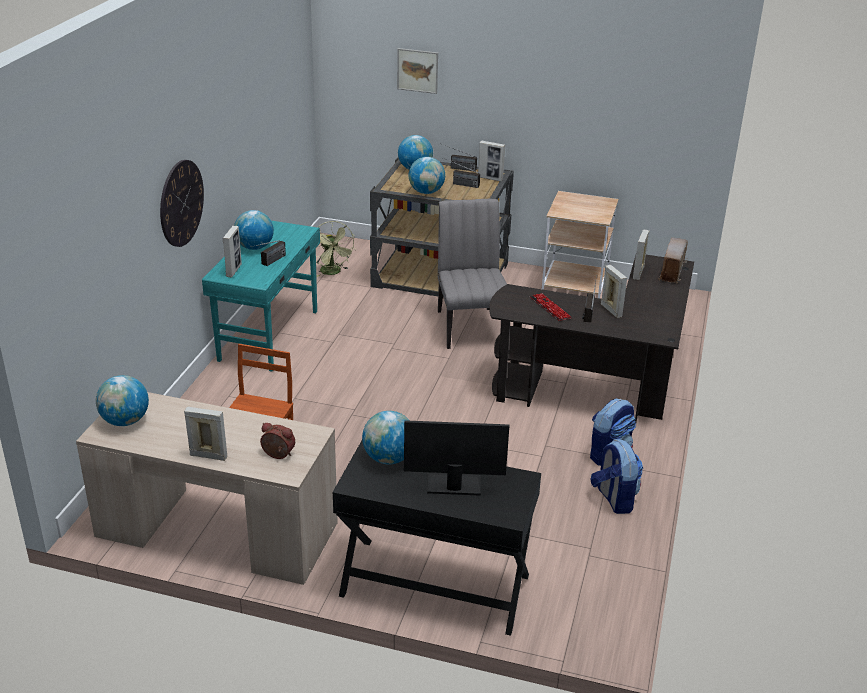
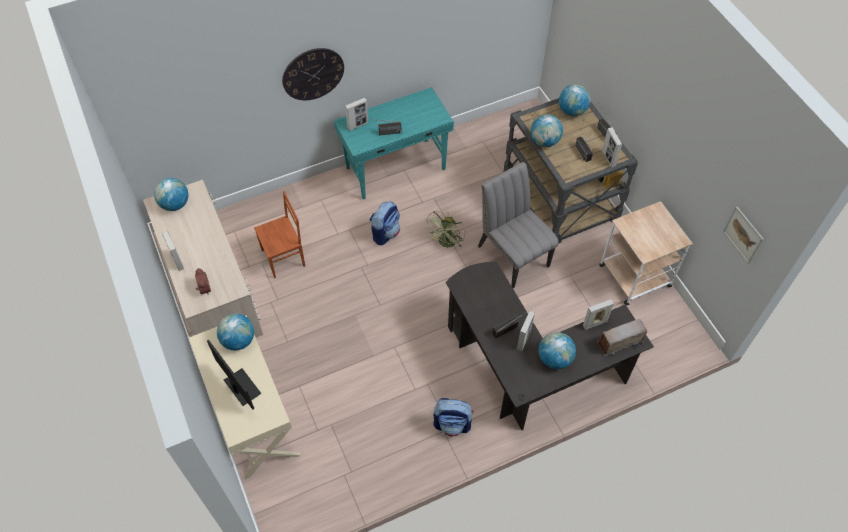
camera: 50 degrees right, 25 degrees up
globe [234,210,274,250] -> globe moved to [539,332,576,369]
green fan [316,221,356,277] -> green fan moved to [424,211,465,248]
black console table [332,441,541,636] -> beige console table [189,315,301,479]
picture [397,48,438,94] -> picture moved to [723,206,764,264]
grey chair [438,199,507,349] -> grey chair turned 75 degrees counterclockwise [478,162,558,288]
keyboard [530,293,572,321] -> none
backpack [590,439,643,514] -> backpack moved to [370,201,400,245]

